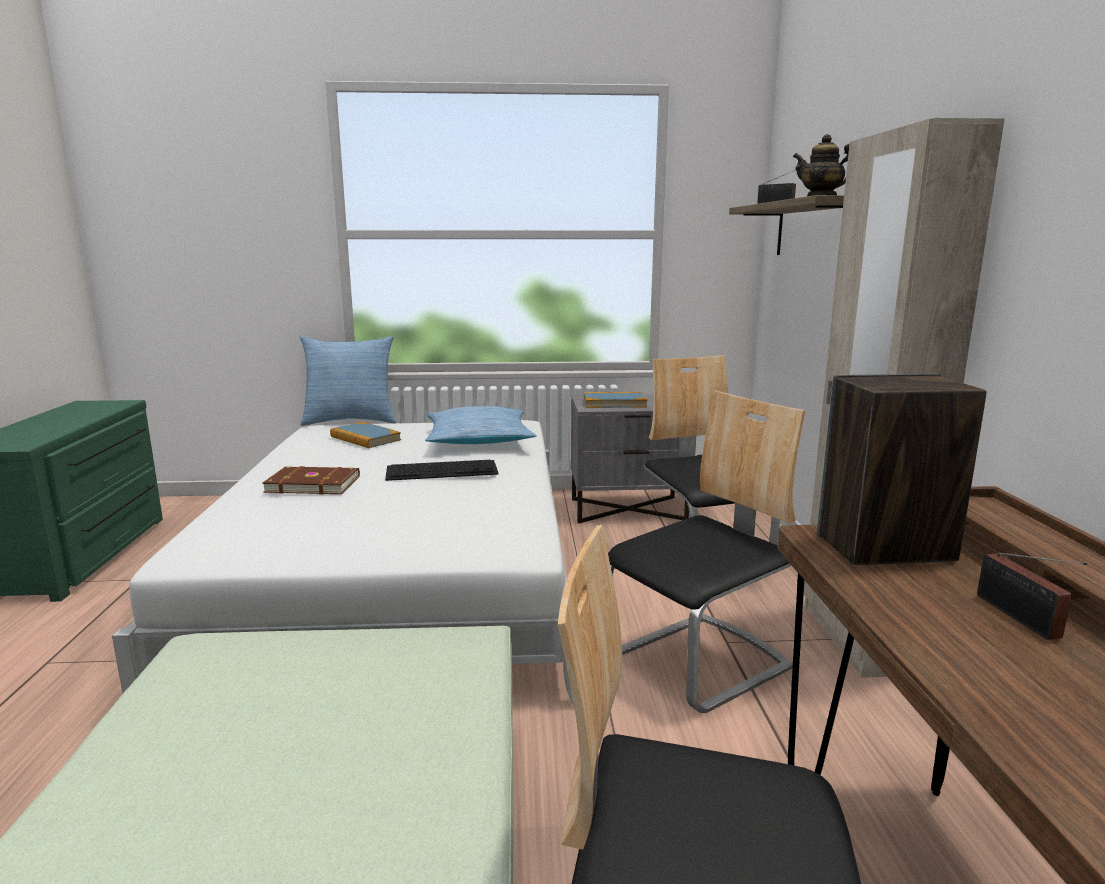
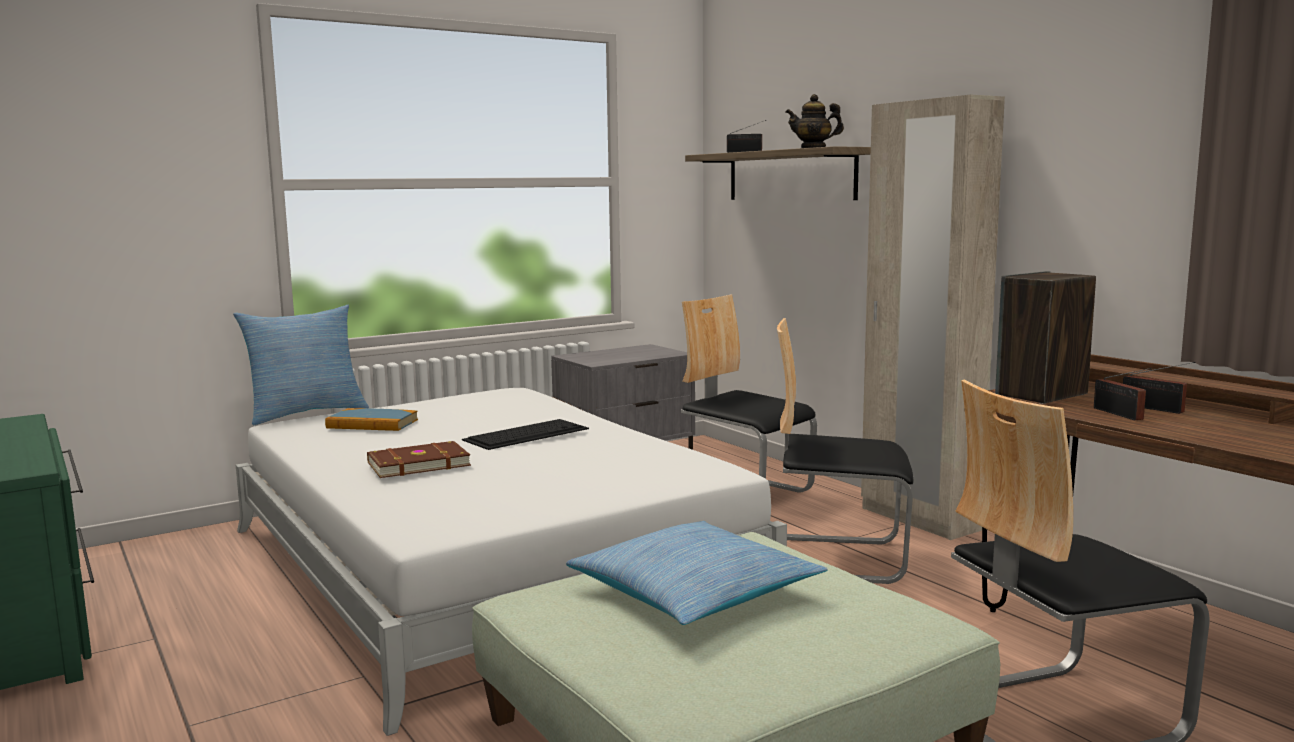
camera: 30 degrees left, 5 degrees down
pillow [425,406,537,444] -> pillow moved to [566,521,828,625]
book [584,392,647,408] -> none
chair [608,391,806,713] -> chair turned 105 degrees counterclockwise [777,318,913,584]
none -> radio [1094,368,1152,420]

